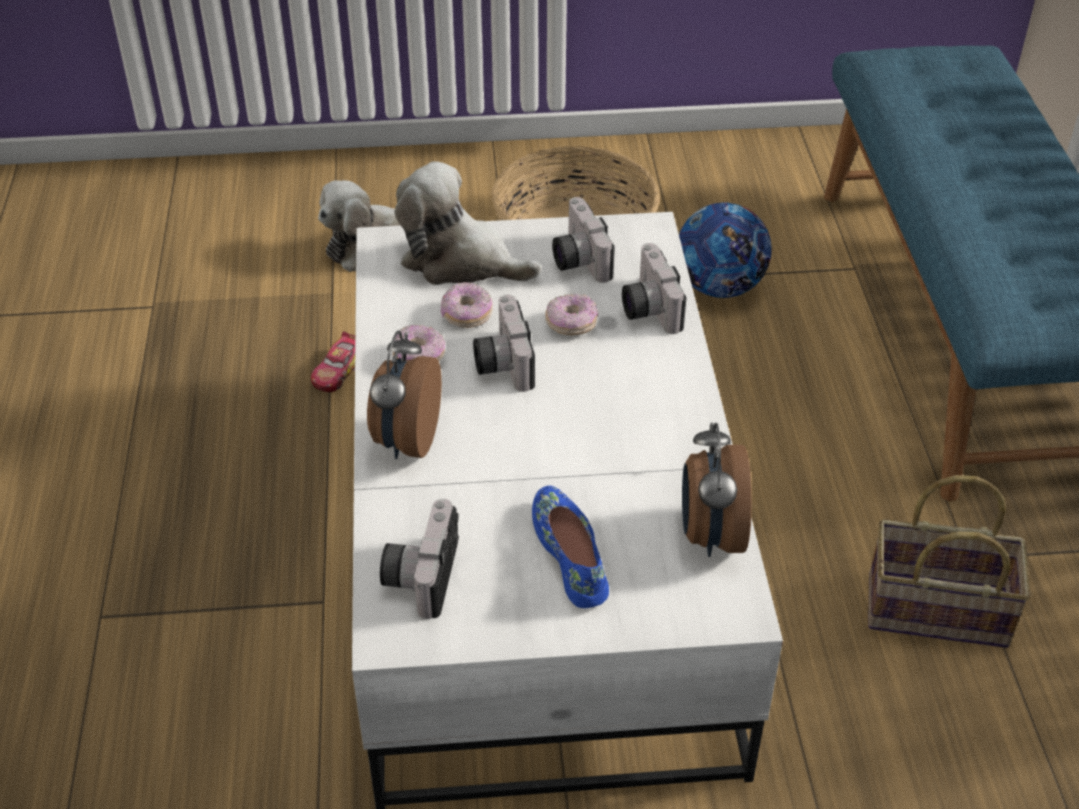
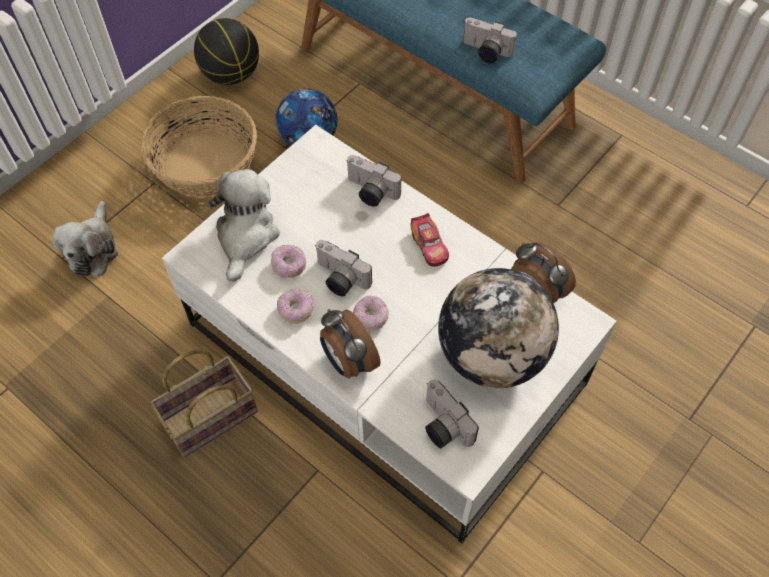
camera: 45 degrees left, 15 degrees up
toy car [311,331,355,392] -> toy car moved to [410,213,449,267]
plush toy [395,161,541,285] -> plush toy turned 120 degrees clockwise [208,169,280,282]
blue shoe [532,486,609,608] -> globe [438,268,559,388]
donut [545,294,598,335] -> donut moved to [353,295,389,331]
camera [552,197,615,283] -> camera moved to [463,17,517,63]
basket [868,475,1031,648] -> basket moved to [150,349,258,457]
none -> basketball [194,18,259,85]

